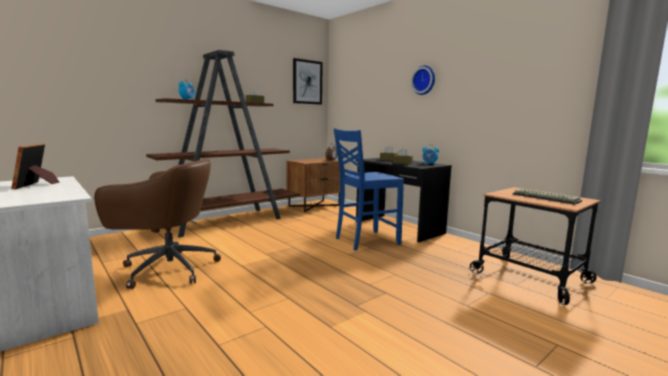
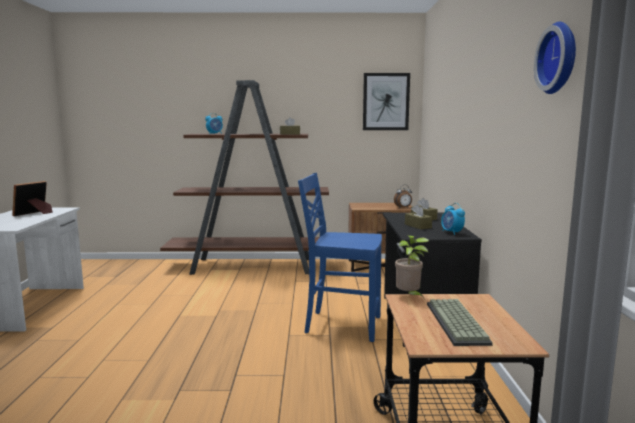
camera: 40 degrees right, 0 degrees up
brown office chair [94,158,221,289] -> none
wall clock [411,65,435,95] -> wall clock moved to [534,22,576,94]
none -> potted plant [395,235,429,298]

